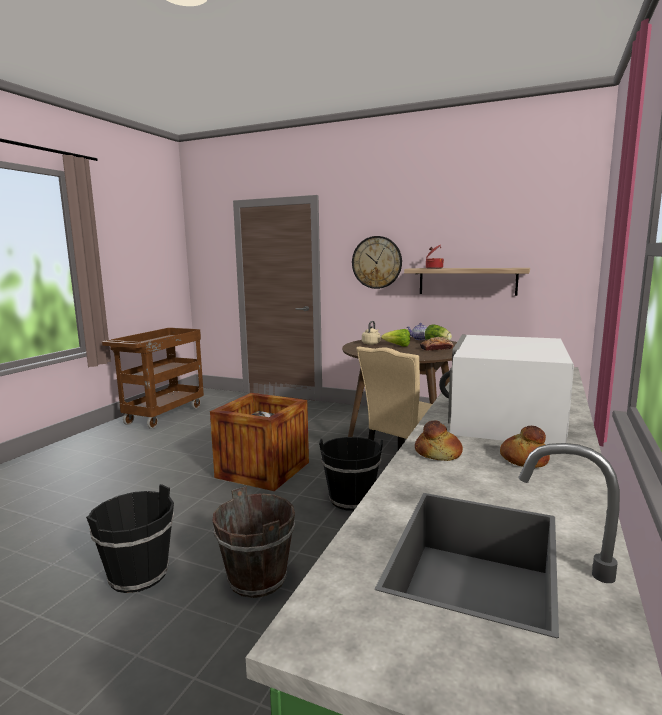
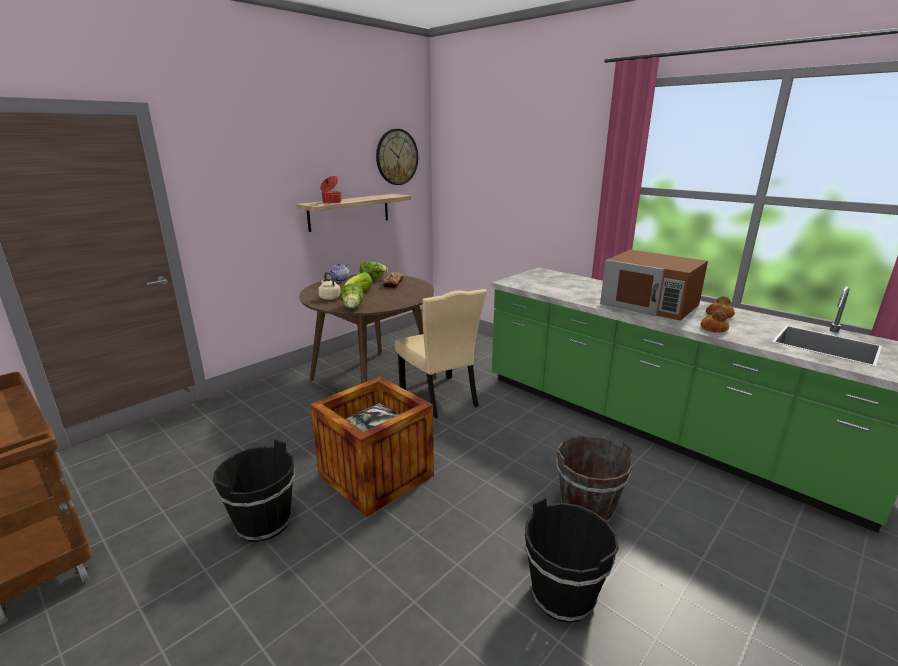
camera: 70 degrees left, 10 degrees up
black bucket [319,437,383,511] -> black bucket moved to [213,439,295,542]
wall clock [352,236,402,289] -> wall clock moved to [376,129,418,185]
white microwave [439,335,574,445] -> brown microwave [600,250,708,321]
none -> lettuce [340,283,363,308]

